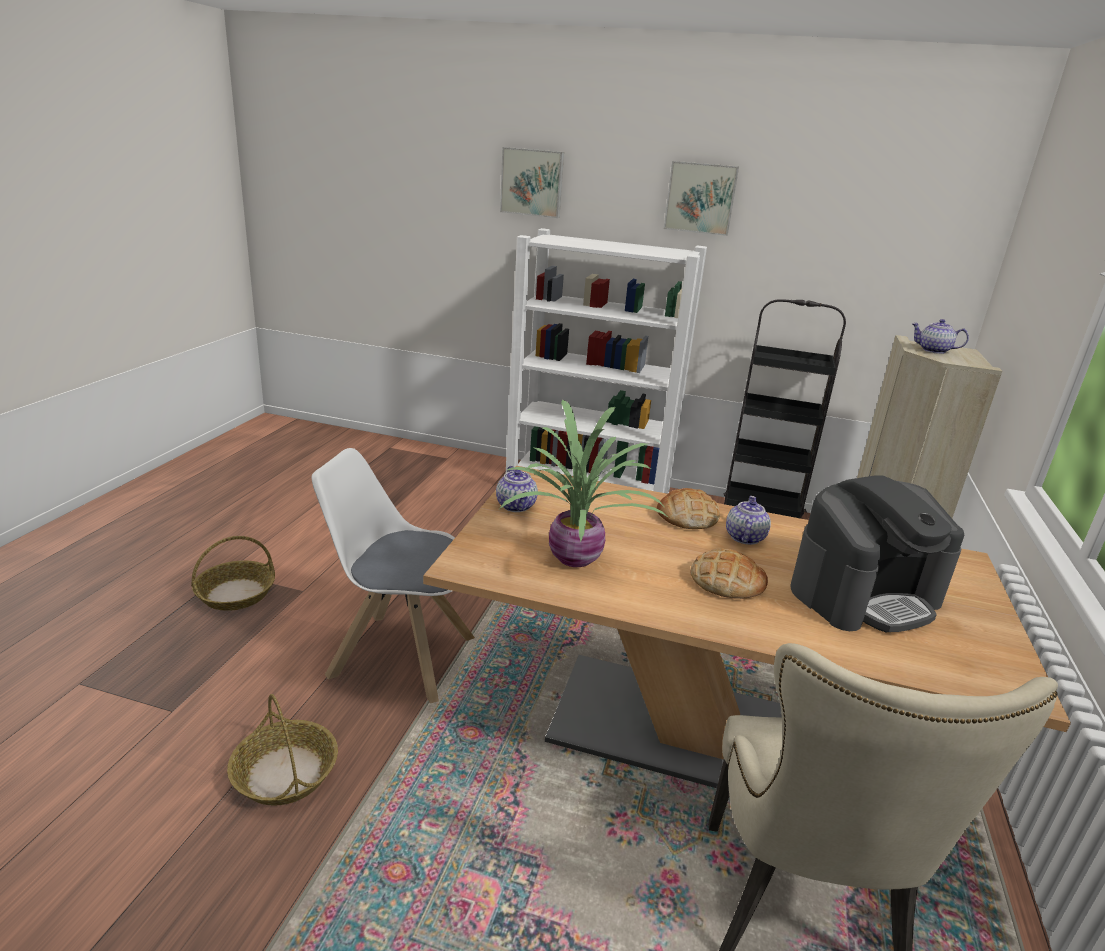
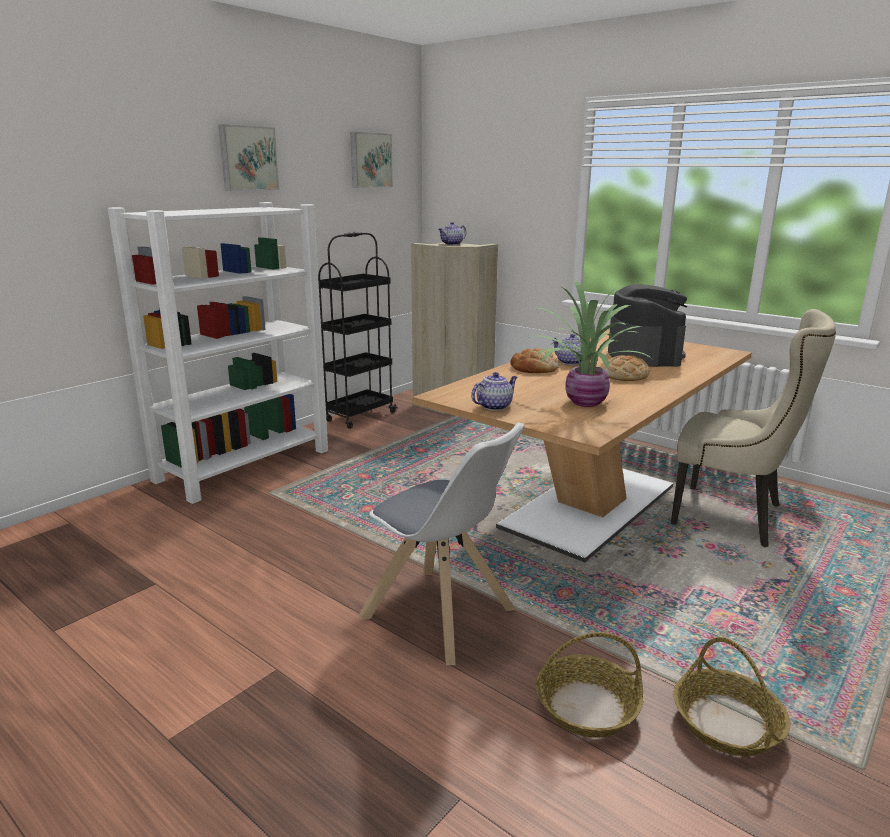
camera: 65 degrees left, 5 degrees down
basket [191,536,275,611] -> basket moved to [674,637,790,756]
chair [312,448,475,703] -> chair turned 90 degrees counterclockwise [359,423,525,665]
teapot [496,466,538,512] -> teapot turned 45 degrees counterclockwise [471,372,518,411]
picture [500,147,564,218] -> picture moved to [350,132,393,188]

